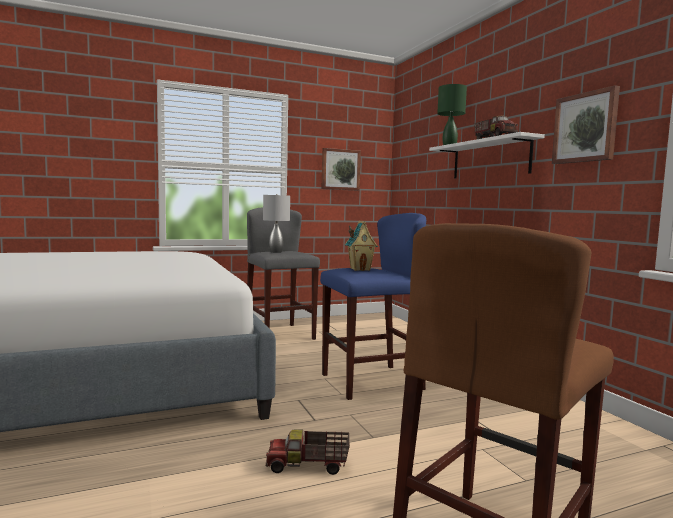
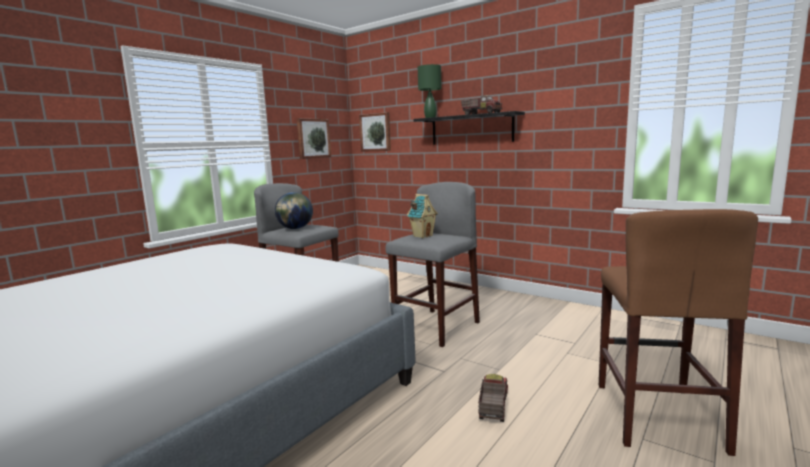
camera: 30 degrees left, 5 degrees up
grey table lamp [263,194,290,253] -> globe [275,192,313,229]
toy truck [266,429,350,475] -> toy truck turned 135 degrees clockwise [478,374,508,422]
blue stool [320,213,426,400] -> grey stool [386,182,480,347]
white shelf [429,132,545,178] -> black shelf [413,111,525,144]
picture [552,85,620,164] -> picture moved to [359,112,391,152]

